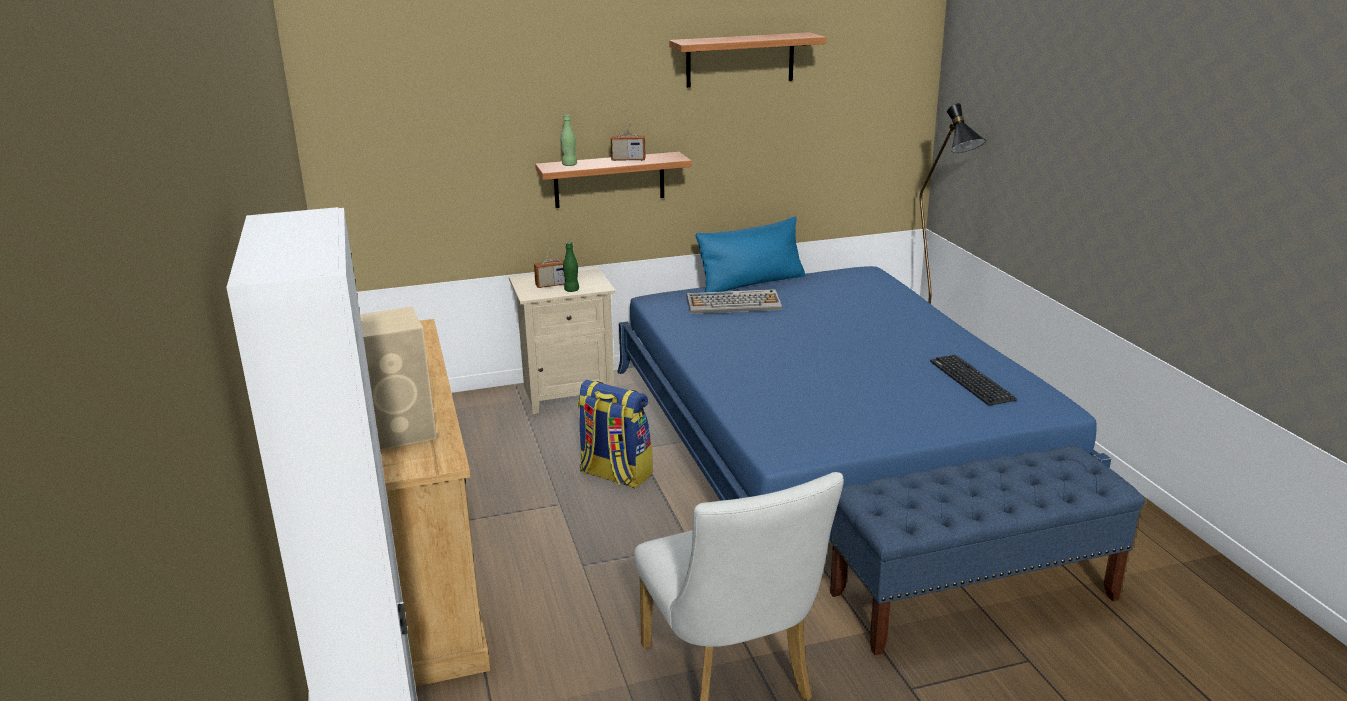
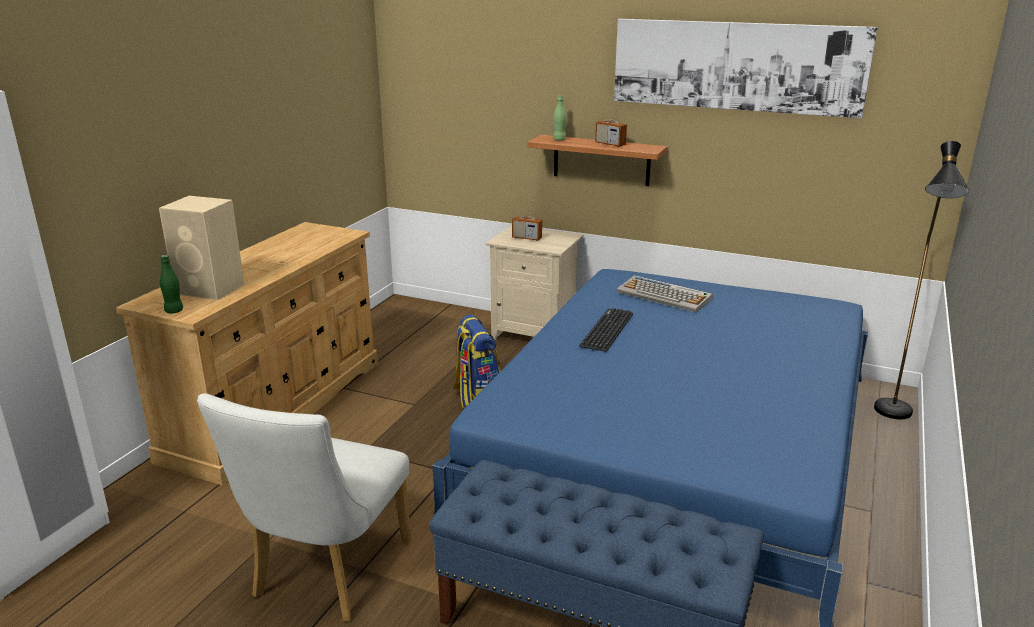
camera: 40 degrees right, 0 degrees up
green bottle [563,242,579,292] -> green bottle moved to [160,255,183,314]
shelf [669,32,826,88] -> picture [614,19,878,118]
blue pillow [696,216,805,292] -> none
keyboard [930,354,1017,405] -> keyboard moved to [579,308,633,352]

